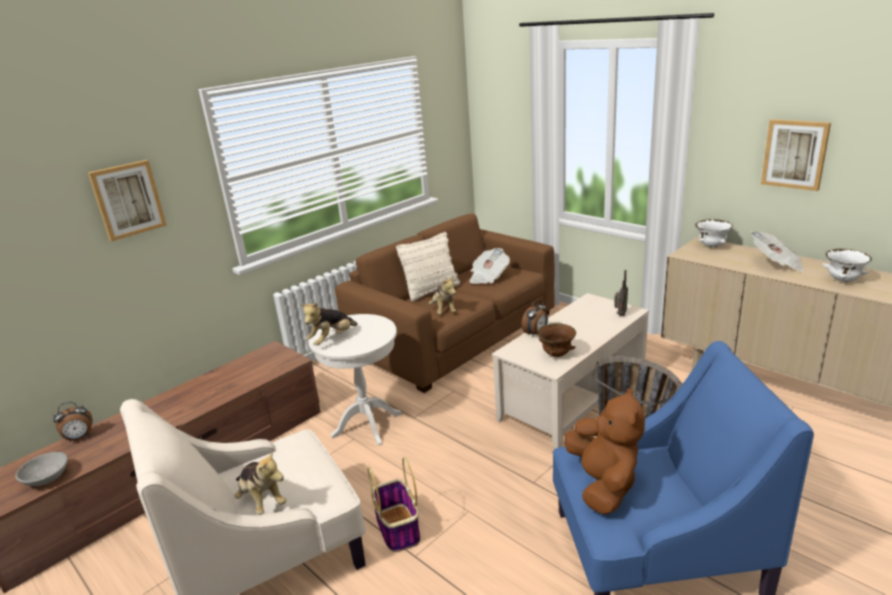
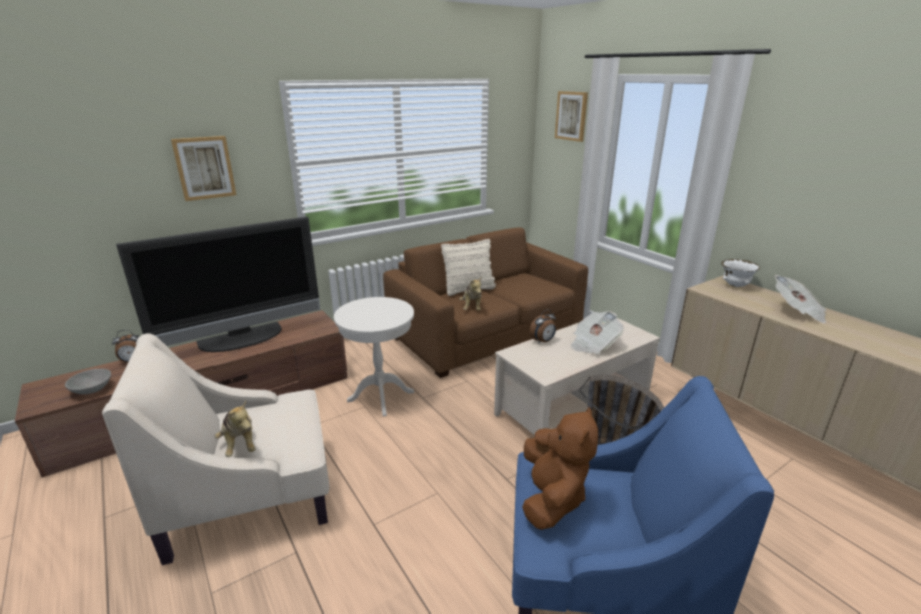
camera: 10 degrees right, 0 degrees up
plush toy [300,302,358,345] -> none
basket [367,457,421,552] -> none
newspaper [469,248,510,284] -> newspaper moved to [570,311,624,355]
brown bowl [538,323,576,357] -> none
radio [614,270,628,316] -> none
picture [761,119,831,191] -> picture moved to [555,91,588,142]
white bowl [823,249,872,282] -> none
none -> television [116,217,320,352]

